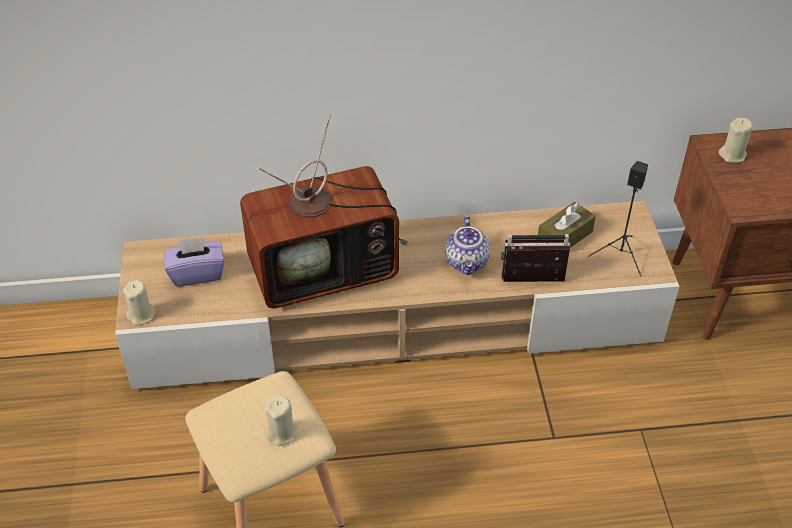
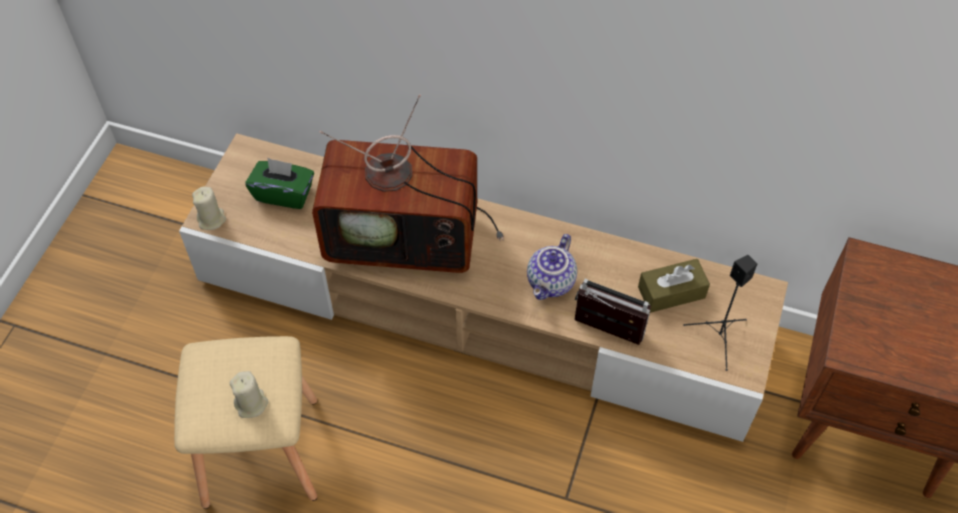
camera: 25 degrees right, 10 degrees up
purple tissue box [164,237,224,287] -> green tissue box [245,158,314,209]
beige candle [719,118,753,163] -> none

